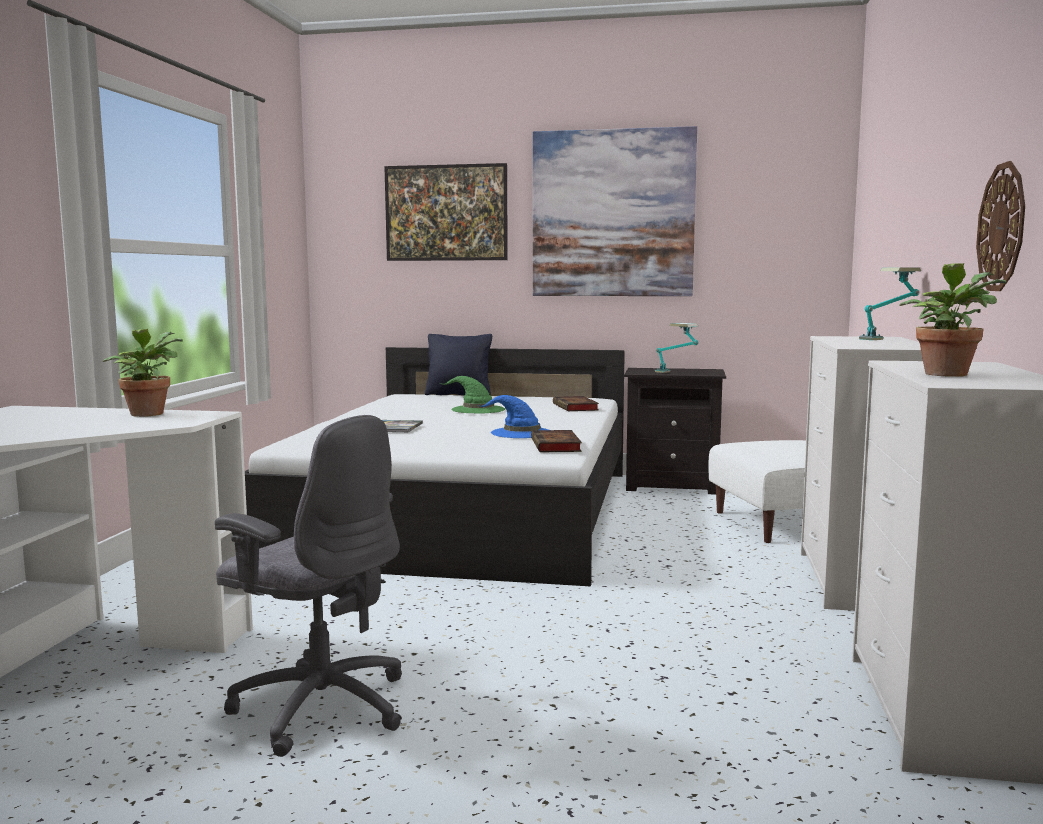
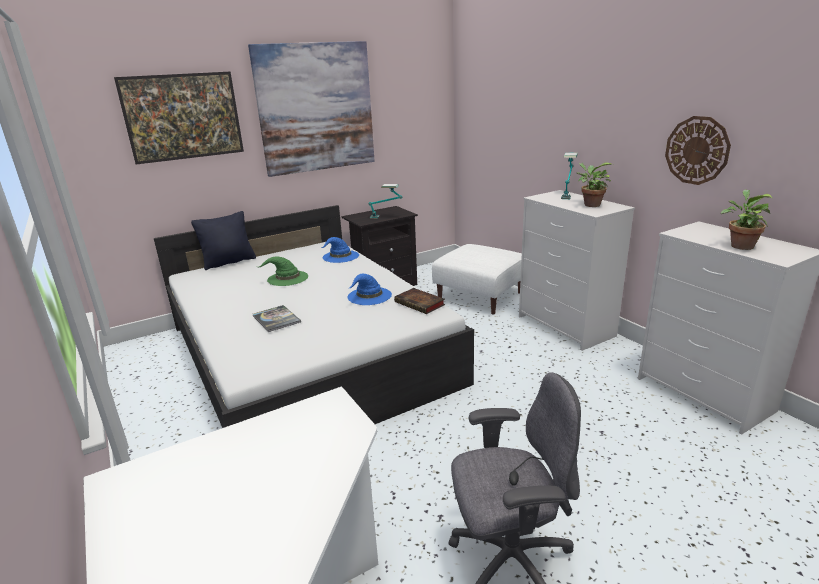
camera: 40 degrees left, 15 degrees up
potted plant [103,329,183,417] -> potted plant moved to [577,162,613,207]
book [553,396,599,411] -> blue hat [322,237,359,263]

